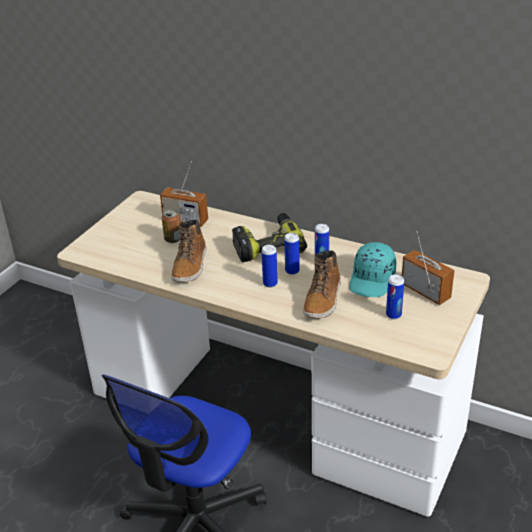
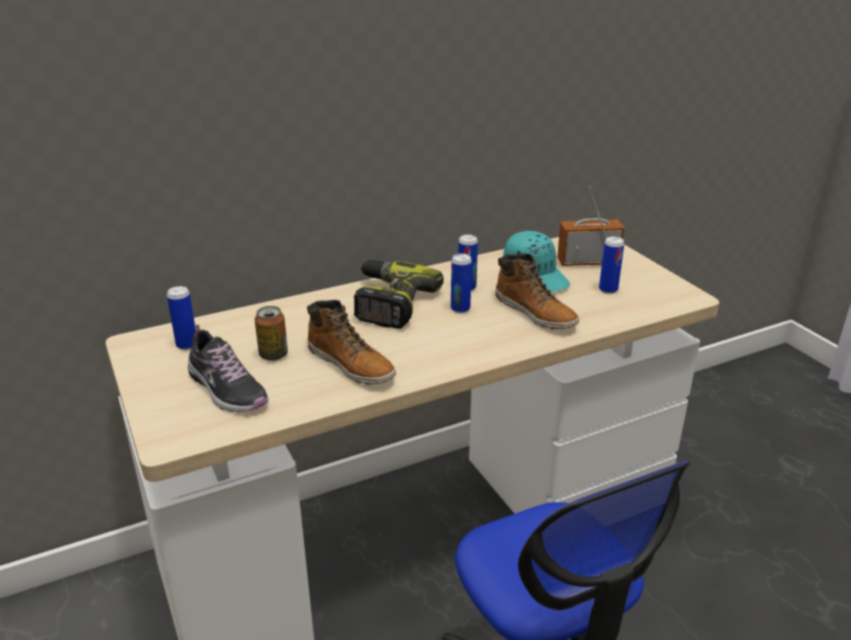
camera: 55 degrees left, 5 degrees down
radio [160,161,208,227] -> none
can [262,245,278,288] -> can moved to [167,286,195,350]
none -> shoe [188,324,269,412]

